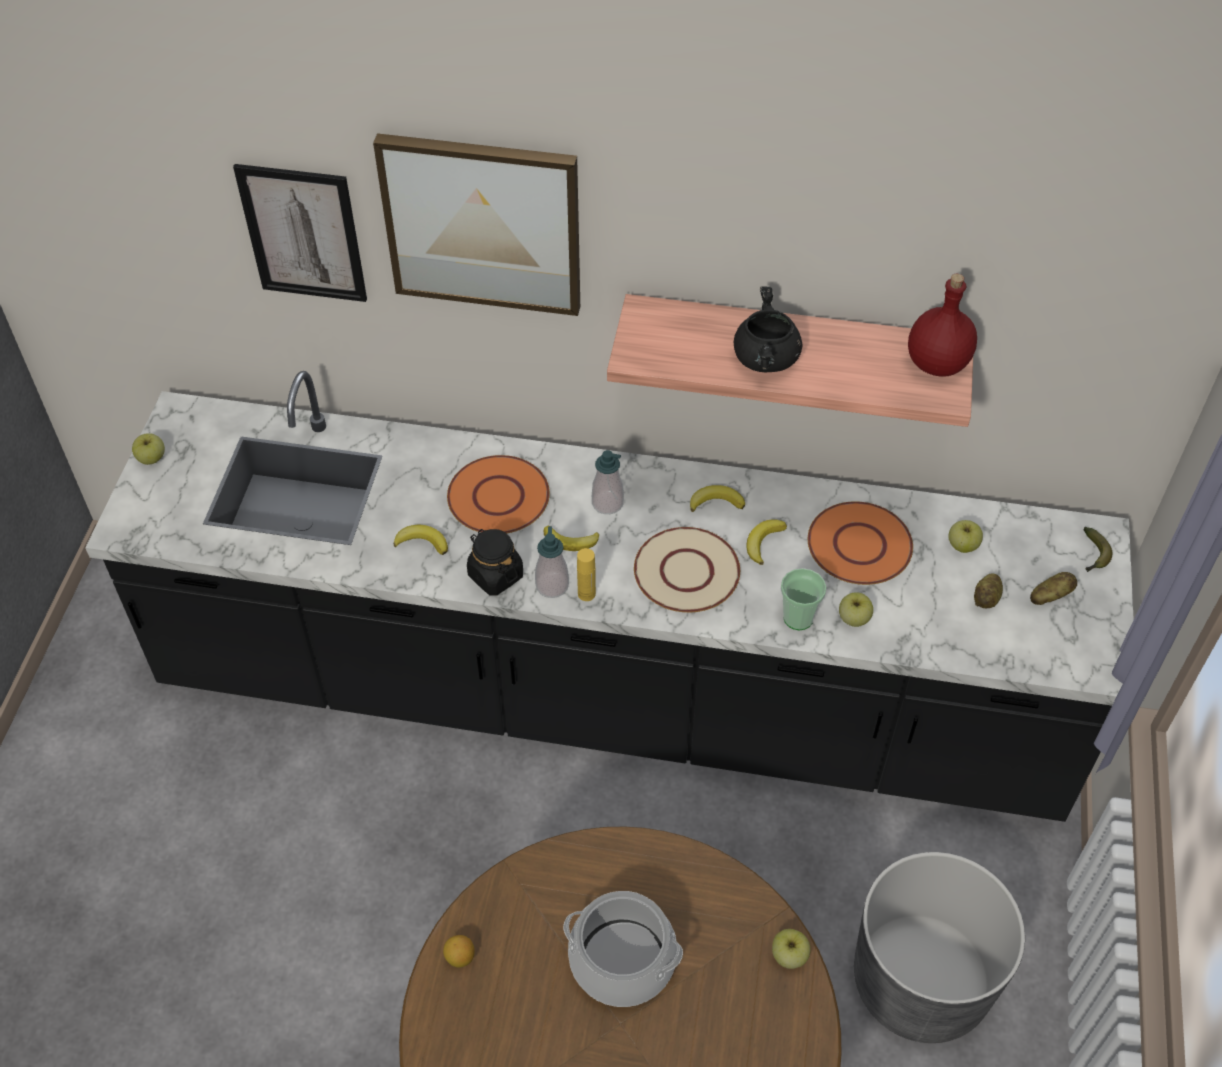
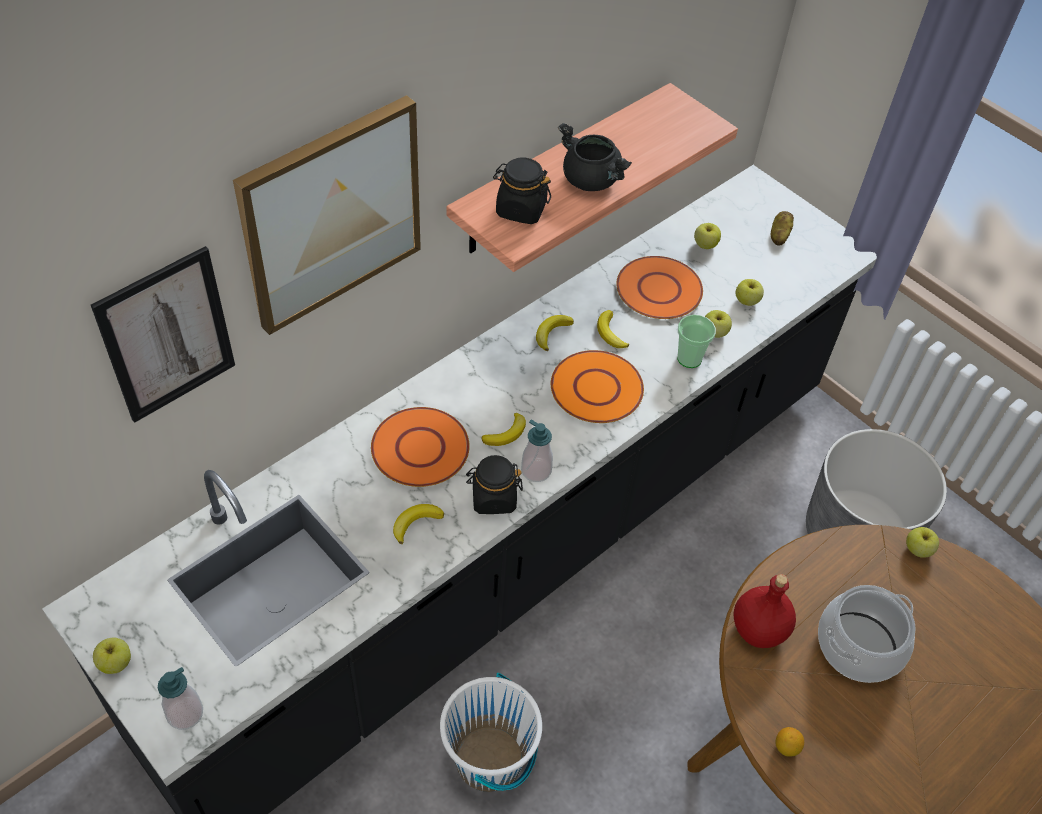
camera: 55 degrees left, 0 degrees up
yellow bottle [577,548,596,601] -> none
soap dispenser [592,450,624,514] -> soap dispenser moved to [158,667,203,730]
beige plate [634,527,740,613] -> orange plate [551,350,644,423]
red bottle [908,274,977,377] -> red bottle moved to [734,574,796,648]
potato [974,573,1003,609] -> none
banana [1083,527,1112,572] -> none
none -> white bucket [440,673,542,792]
none -> black jar [493,158,551,224]
none -> apple [736,279,764,306]

